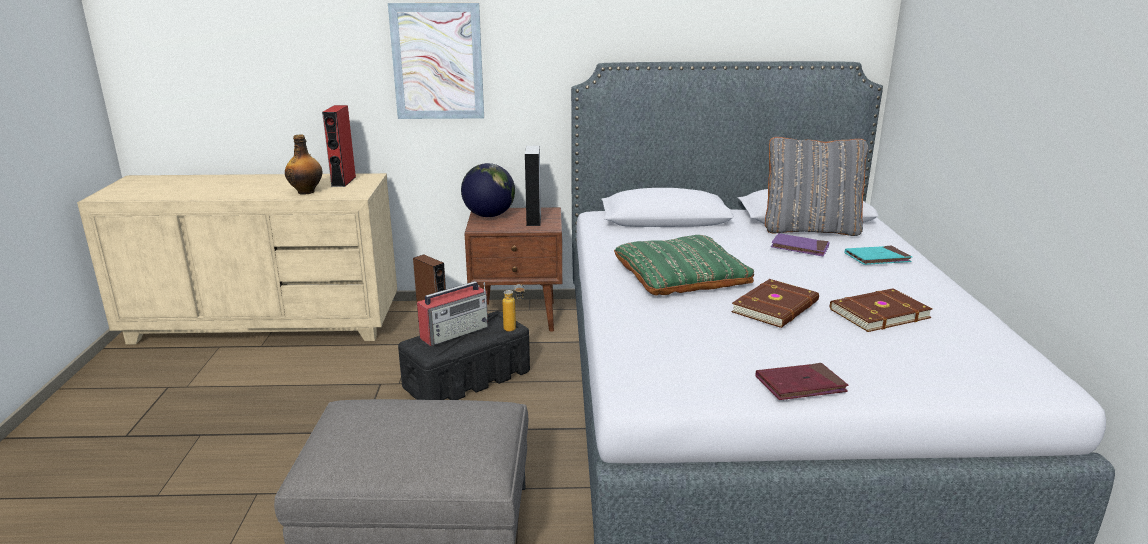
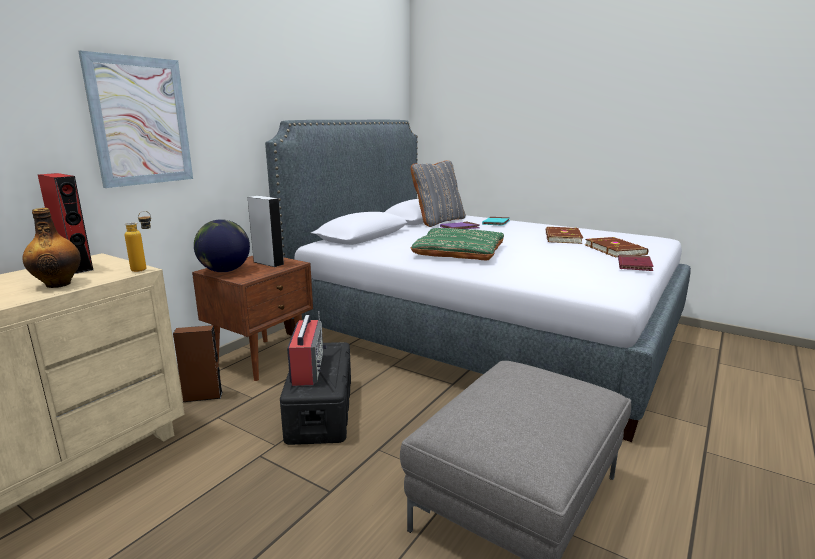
camera: 55 degrees left, 5 degrees down
bottle [502,284,525,332] -> bottle moved to [125,211,151,272]
brown book [732,279,819,328] -> brown book moved to [585,237,648,257]

